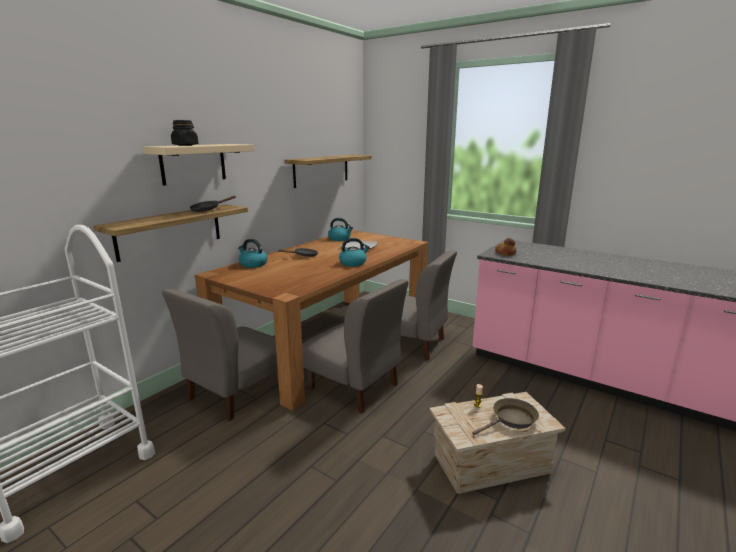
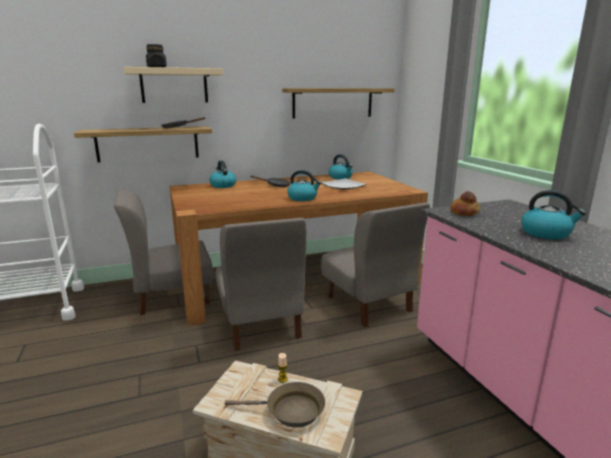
camera: 35 degrees right, 0 degrees up
none -> kettle [521,190,586,239]

